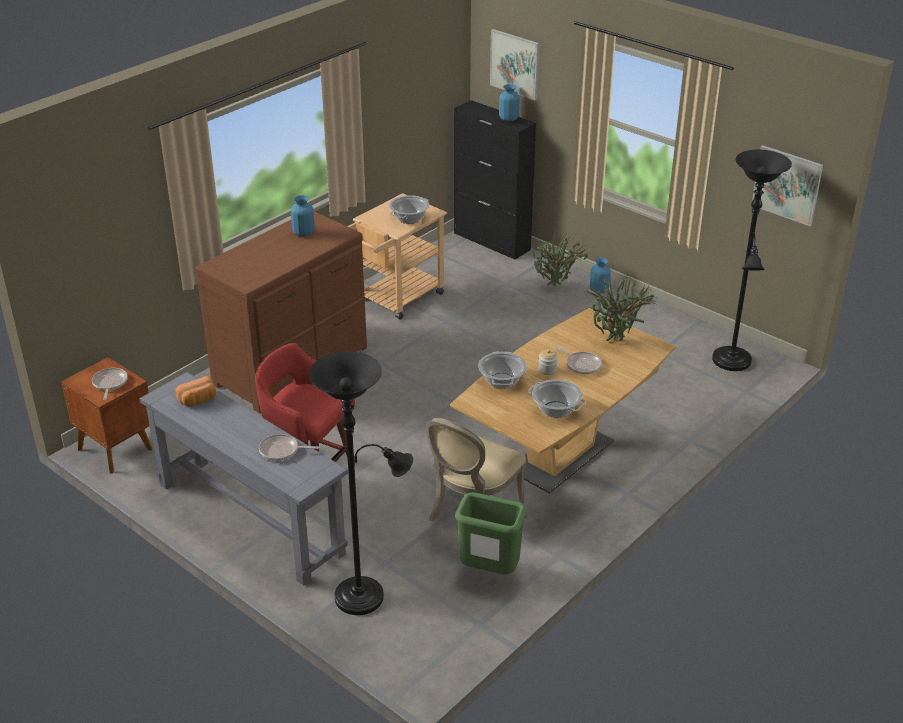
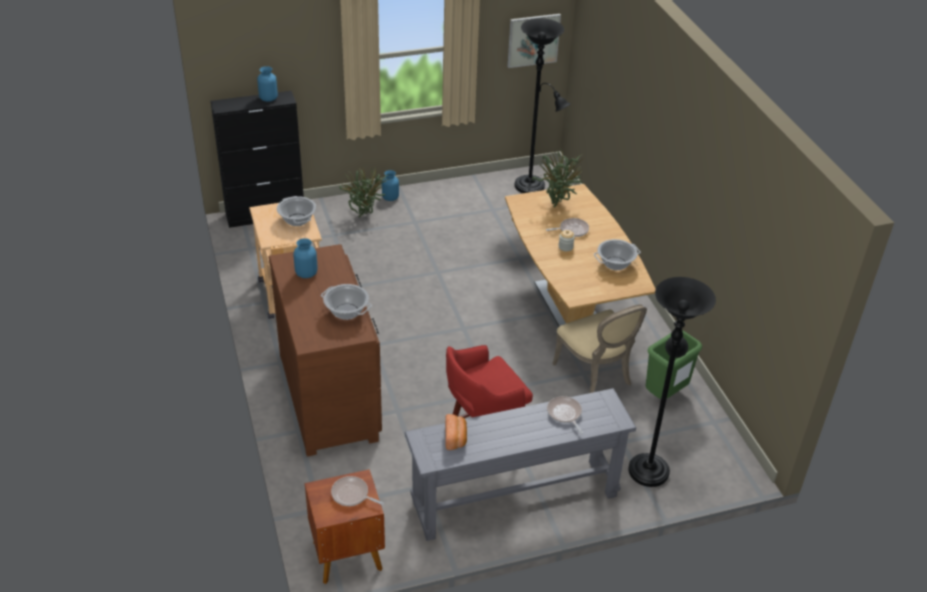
camera: 60 degrees left, 5 degrees up
frying pan [259,434,319,461] -> frying pan turned 120 degrees clockwise [547,396,583,434]
cooking pot [478,352,527,389] -> cooking pot moved to [321,284,372,320]
picture [490,29,539,100] -> none

